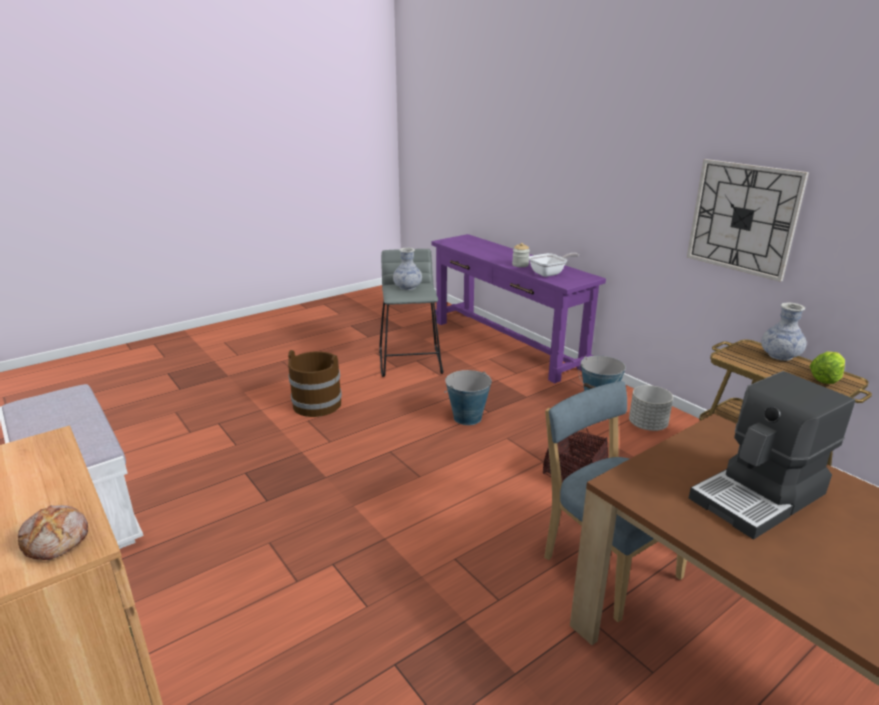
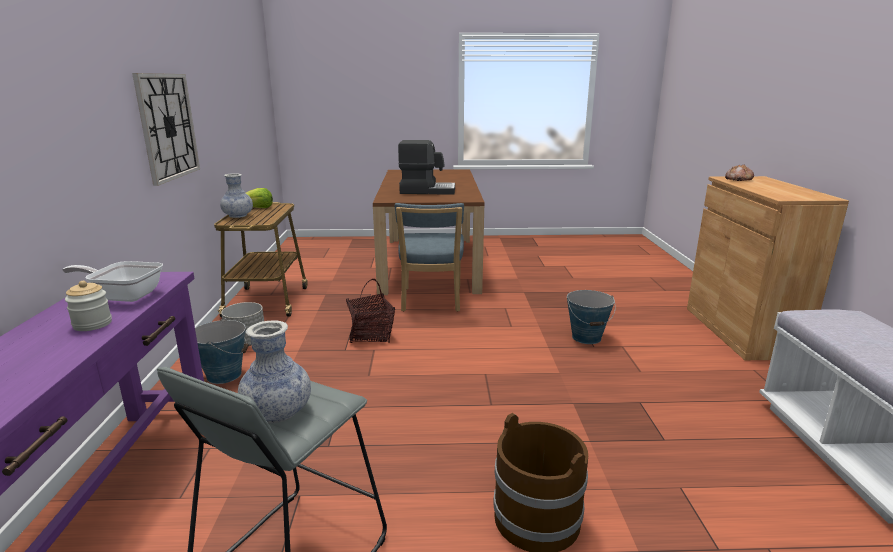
camera: 145 degrees left, 5 degrees down
bucket [445,370,492,425] -> bucket moved to [567,290,616,344]

